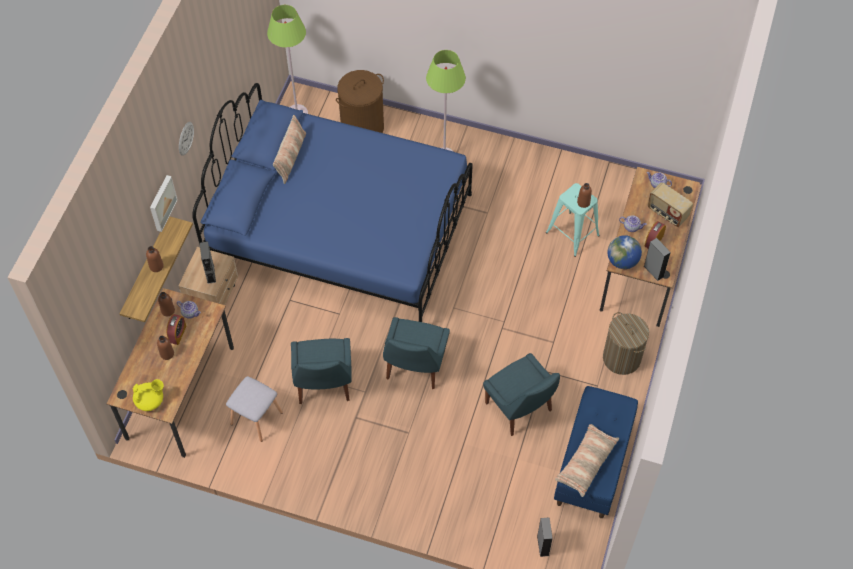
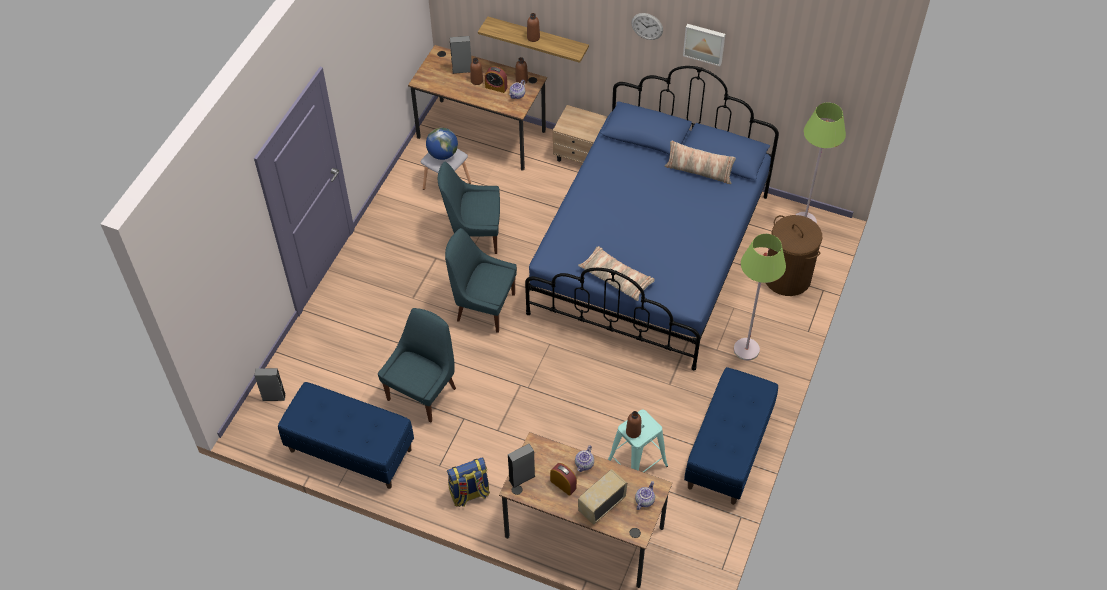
camera: 95 degrees right, 5 degrees down
yellow teapot [133,379,164,411] -> none
picture [150,175,178,232] -> picture moved to [683,24,725,66]
grey speaker [200,241,216,284] -> grey speaker moved to [450,36,472,74]
blue chair [483,353,560,436] -> blue chair turned 150 degrees clockwise [378,308,456,423]
pillow [555,424,619,497] -> pillow moved to [578,246,655,301]
laundry basket [603,312,649,375] -> backpack [447,457,490,507]
globe [607,235,642,269] -> globe moved to [426,128,458,160]
none -> blue bench [684,367,778,505]

